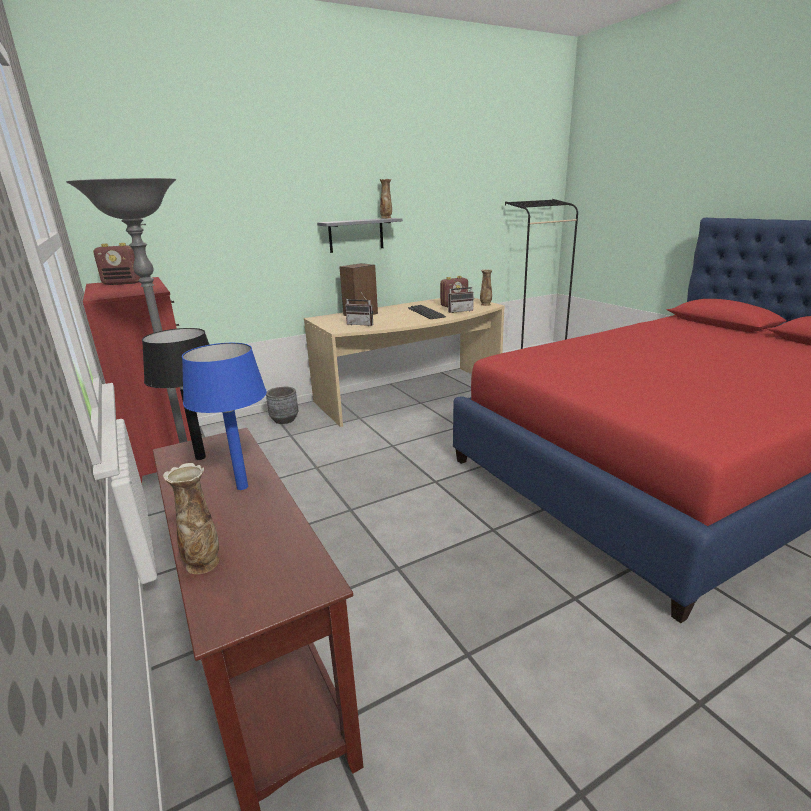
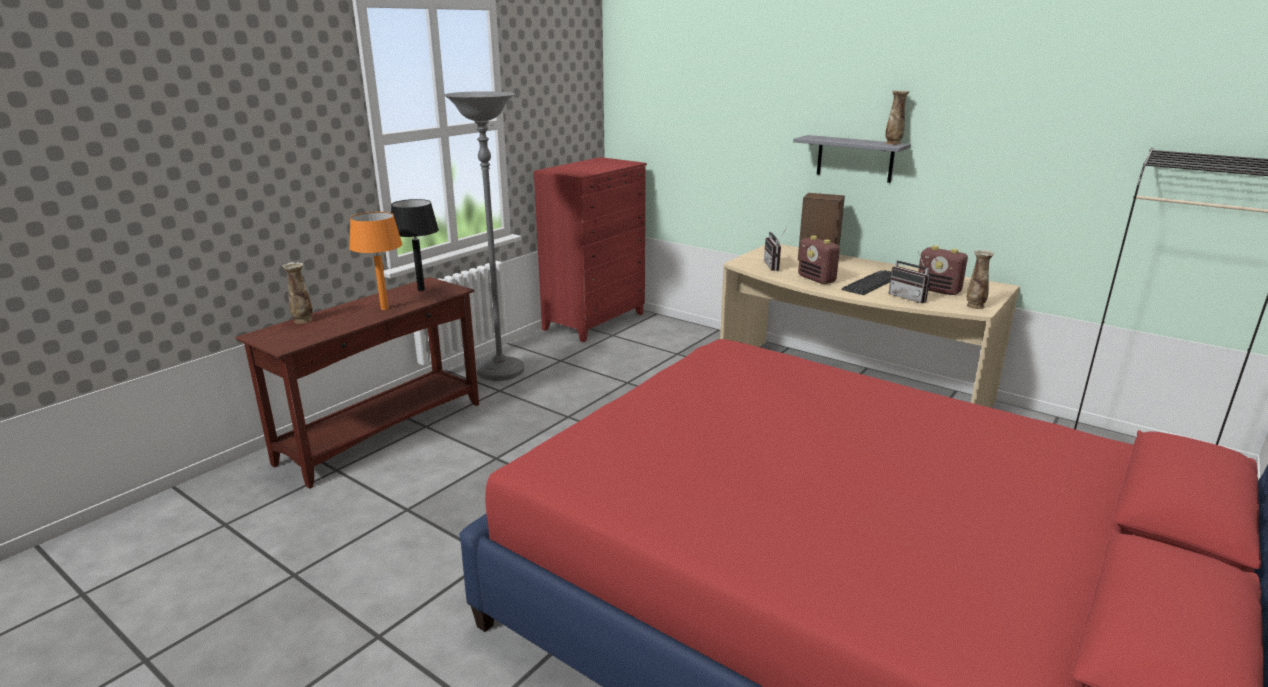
camera: 65 degrees right, 0 degrees up
radio [93,243,141,285] -> radio moved to [798,235,841,284]
blue table lamp [182,343,267,490] -> orange table lamp [349,212,402,310]
grey planter [266,387,298,424] -> none

